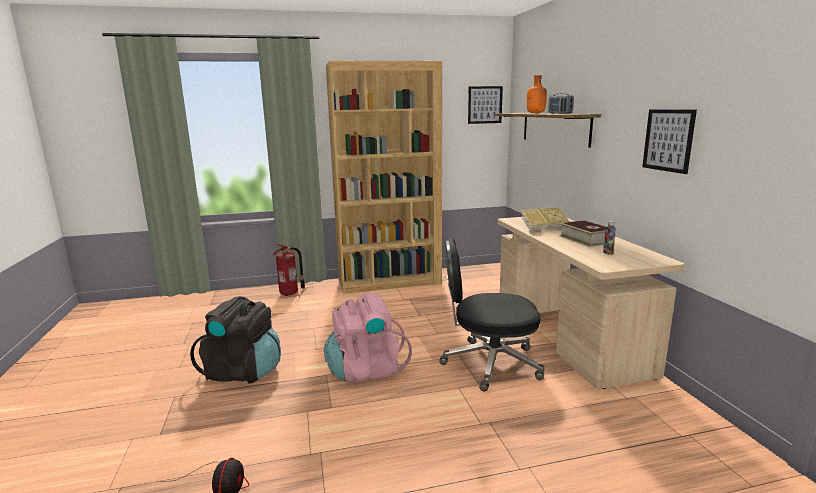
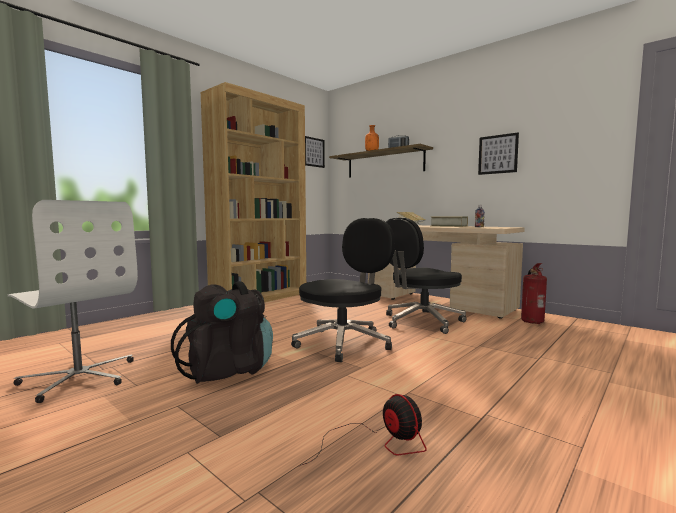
camera: 35 degrees left, 10 degrees down
fire extinguisher [273,244,305,296] -> fire extinguisher moved to [521,263,547,324]
pink backpack [324,293,412,383] -> black office chair [291,218,395,362]
none -> white office chair [8,200,138,403]

